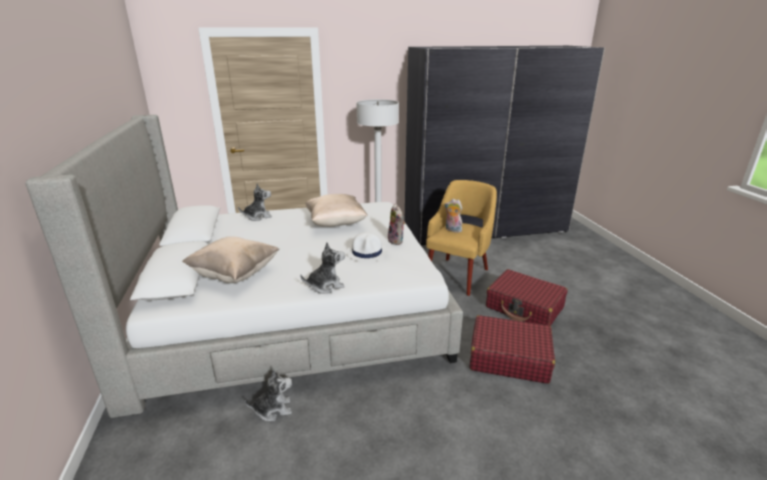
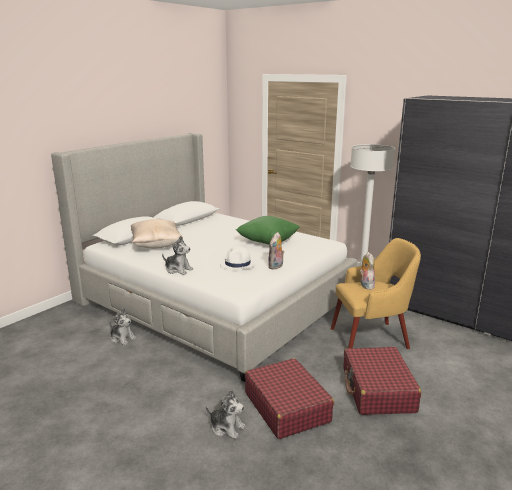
camera: 50 degrees right, 5 degrees down
plush toy [238,183,272,221] -> plush toy moved to [206,389,245,439]
beige pillow [305,194,368,227] -> green pillow [236,216,300,244]

